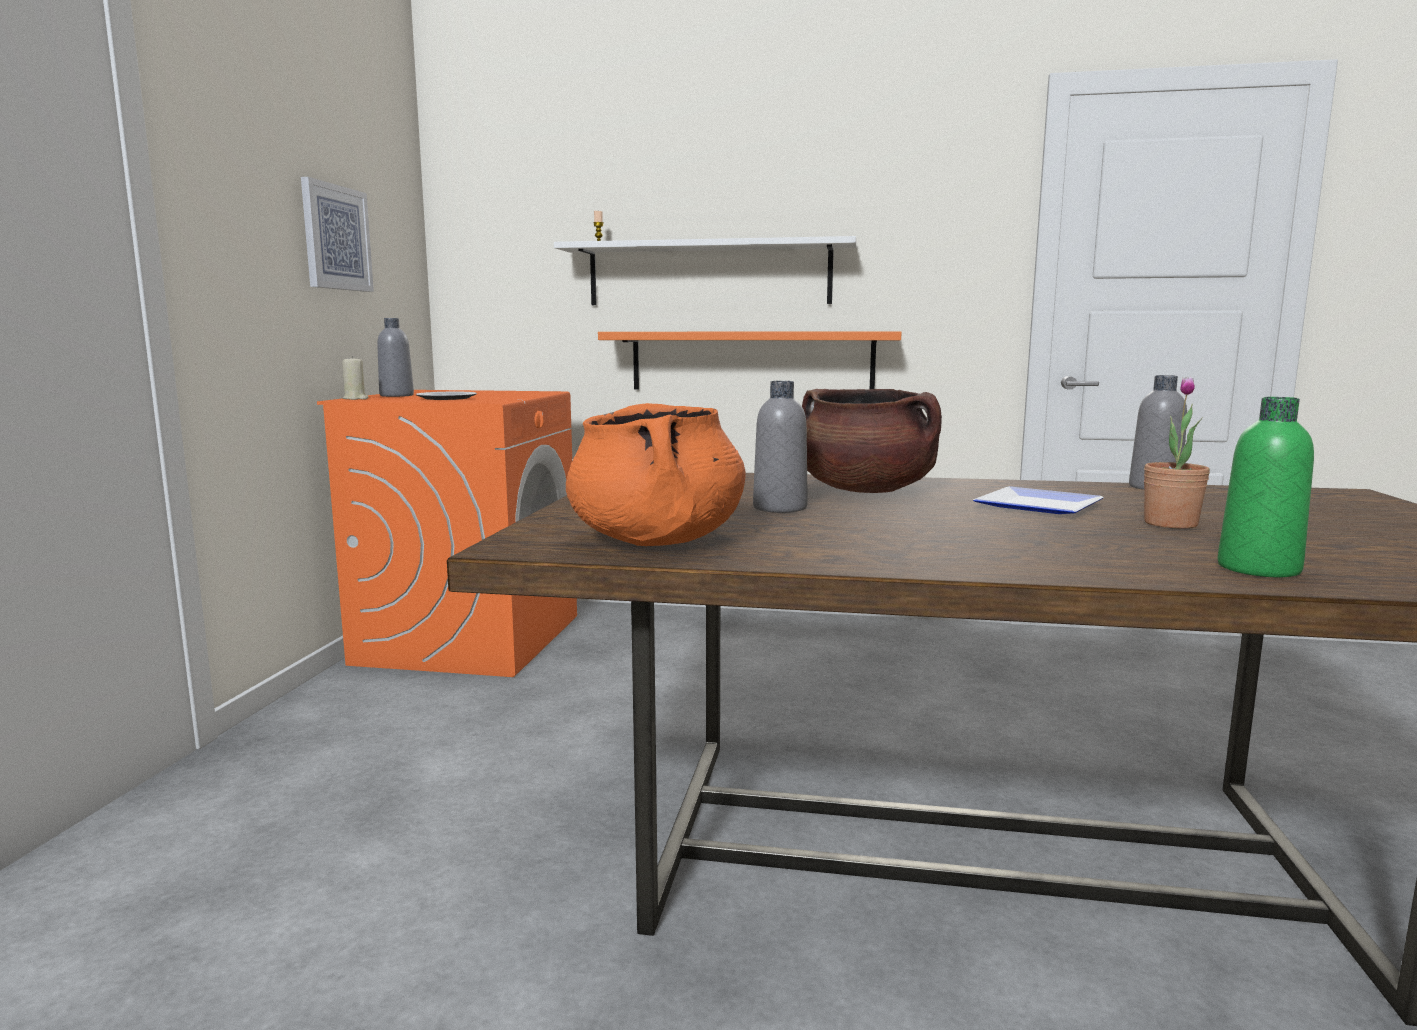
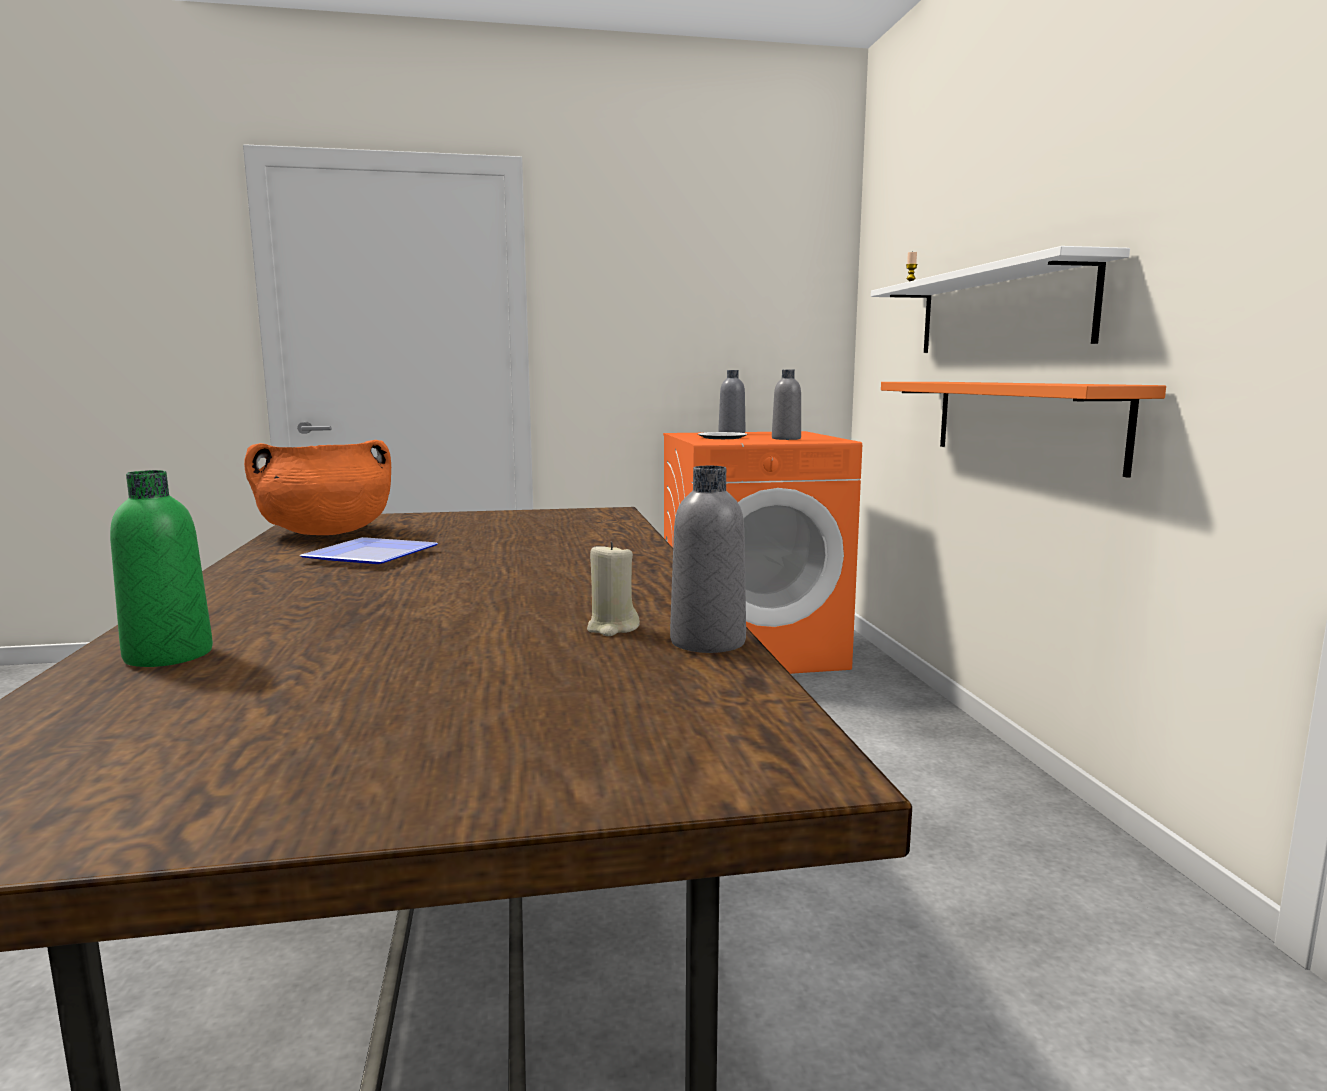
camera: 70 degrees right, 0 degrees up
picture [301,177,374,292] -> none
beige candle [342,356,369,400] -> beige candle moved to [587,542,640,636]
grey bottle [753,381,808,513] -> grey bottle moved to [772,369,801,440]
brown cooking pot [802,389,942,493] -> none
plate [973,486,1104,514] -> plate moved to [300,537,438,564]
potted plant [1144,377,1210,529] -> none

